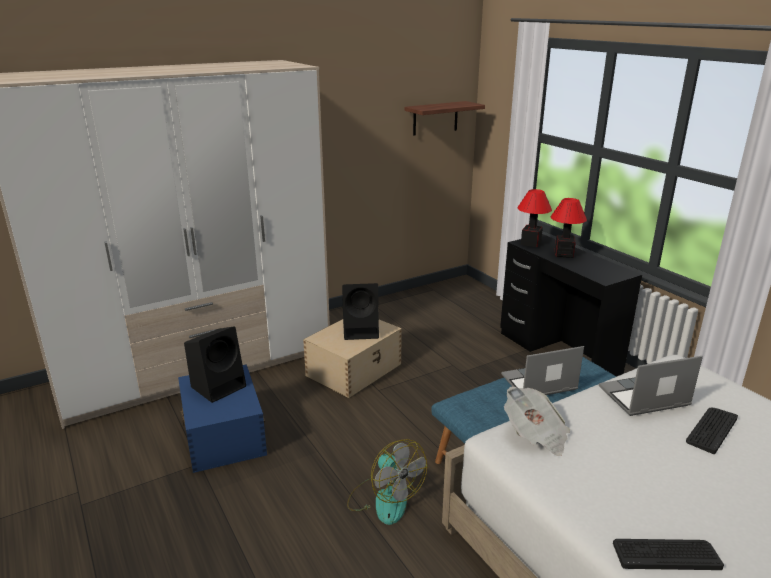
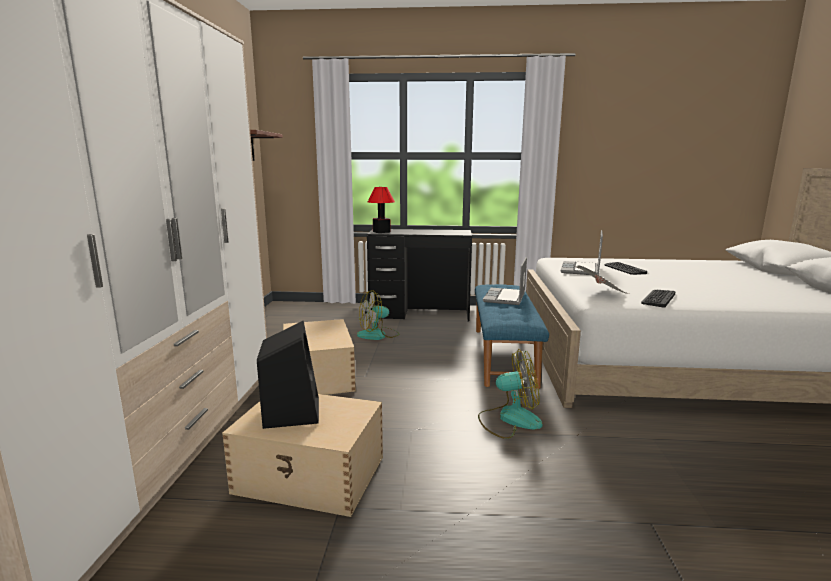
camera: 55 degrees left, 10 degrees down
blue storage box [178,364,267,473] -> beige storage box [222,394,383,517]
black speaker [342,283,379,340] -> none
table lamp [551,198,587,258] -> none
keyboard [613,539,724,570] -> keyboard moved to [641,290,676,308]
none -> fan [357,290,399,340]

